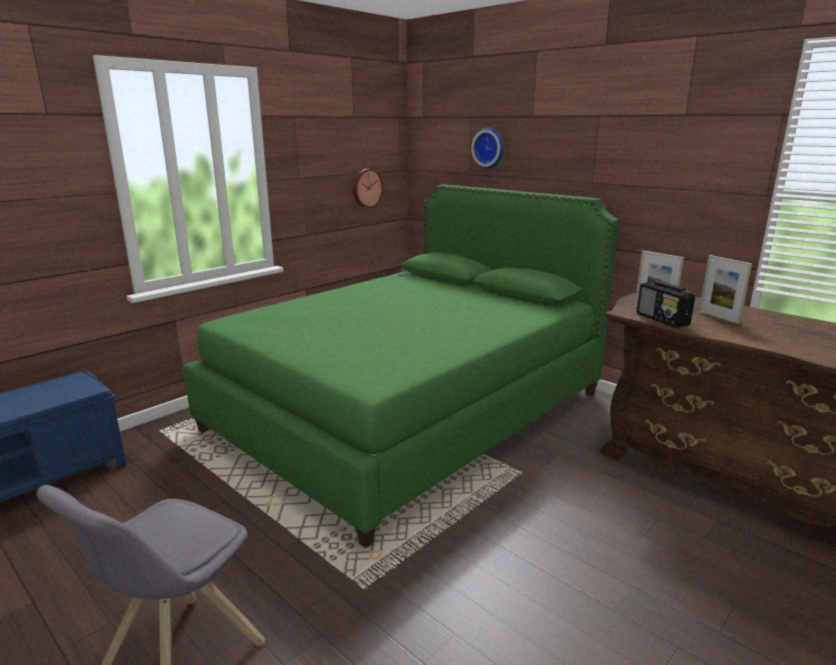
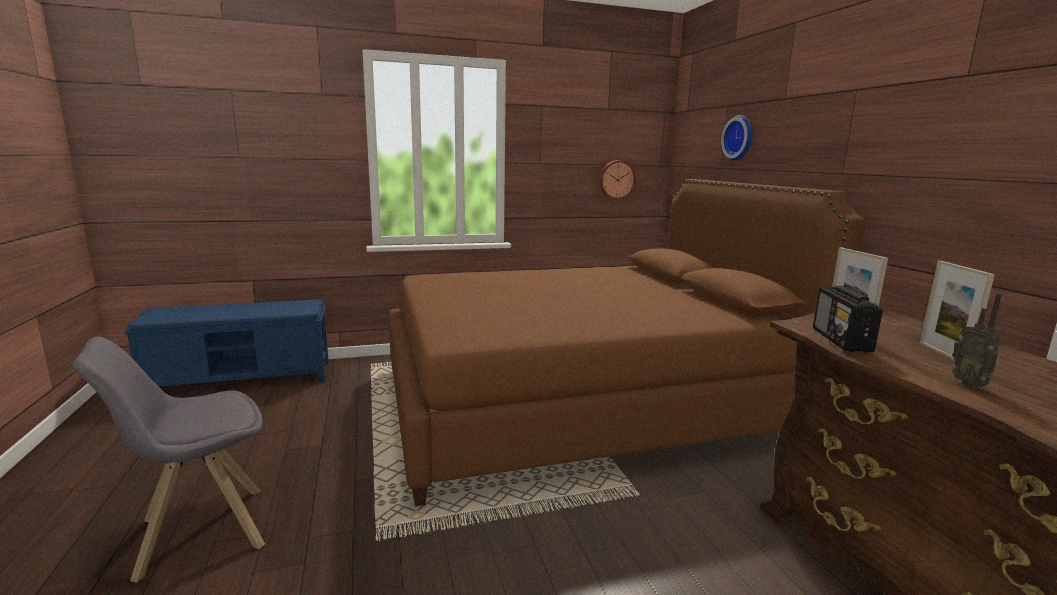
camera: 30 degrees right, 5 degrees down
green bed [183,184,619,548] -> brown bed [389,179,865,506]
none -> radio [952,293,1002,387]

